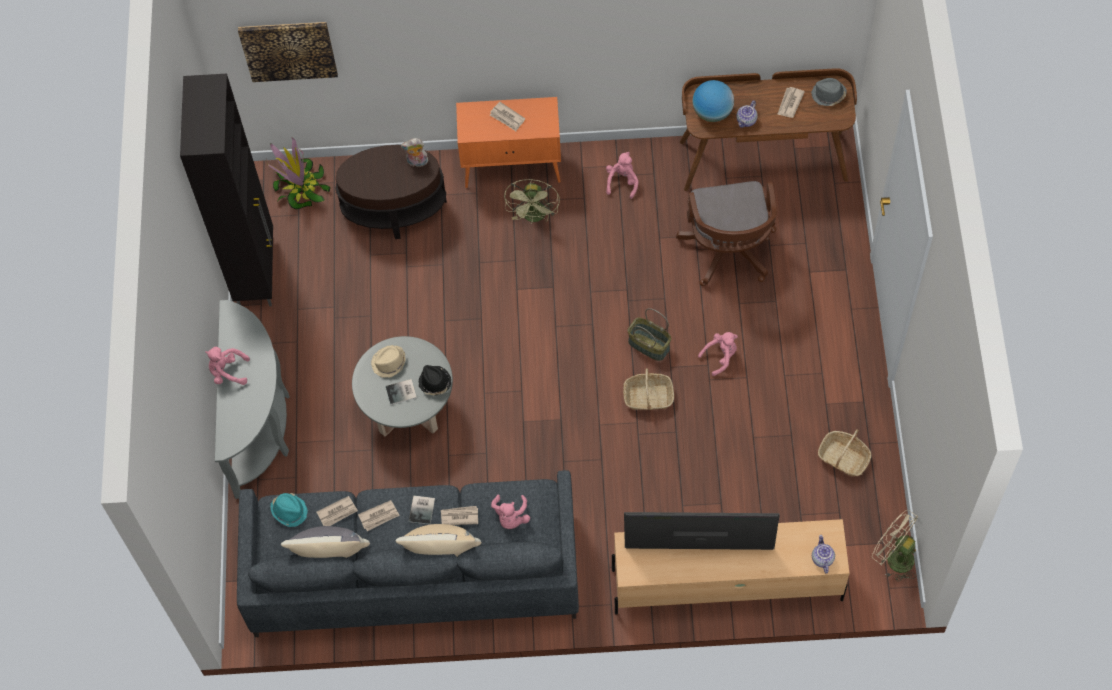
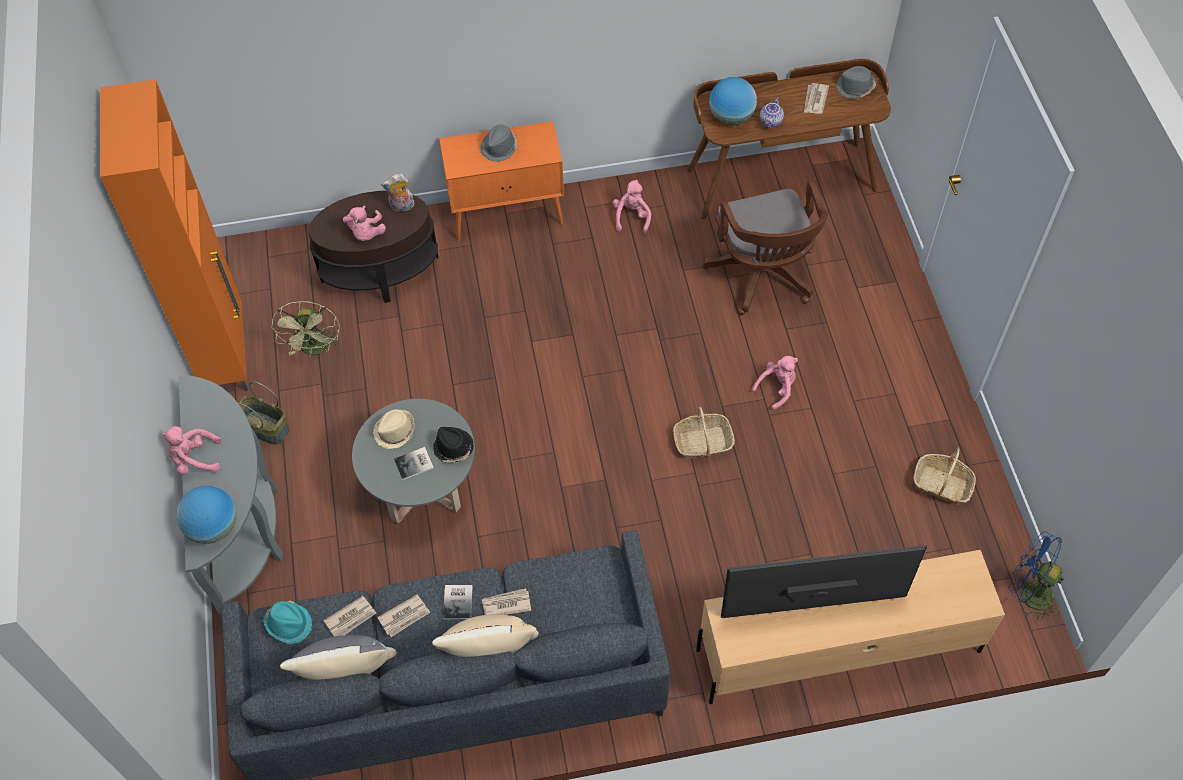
camera: 10 degrees left, 5 degrees down
black cabinet [180,73,273,306] -> orange cabinet [100,79,248,391]
picture [238,22,338,82] -> none
potted plant [266,137,331,209] -> none
newspaper [490,102,525,131] -> grey hat [480,124,518,162]
pink plush toy [491,495,530,529] -> pink plush toy moved to [343,206,386,241]
green fan [504,179,560,224] -> green fan moved to [272,301,339,357]
basket [627,308,671,361] -> basket moved to [238,382,290,445]
teapot [812,535,835,573] -> none
beige fan [872,510,918,582] -> blue fan [1009,531,1064,621]
none -> globe [176,486,237,544]

